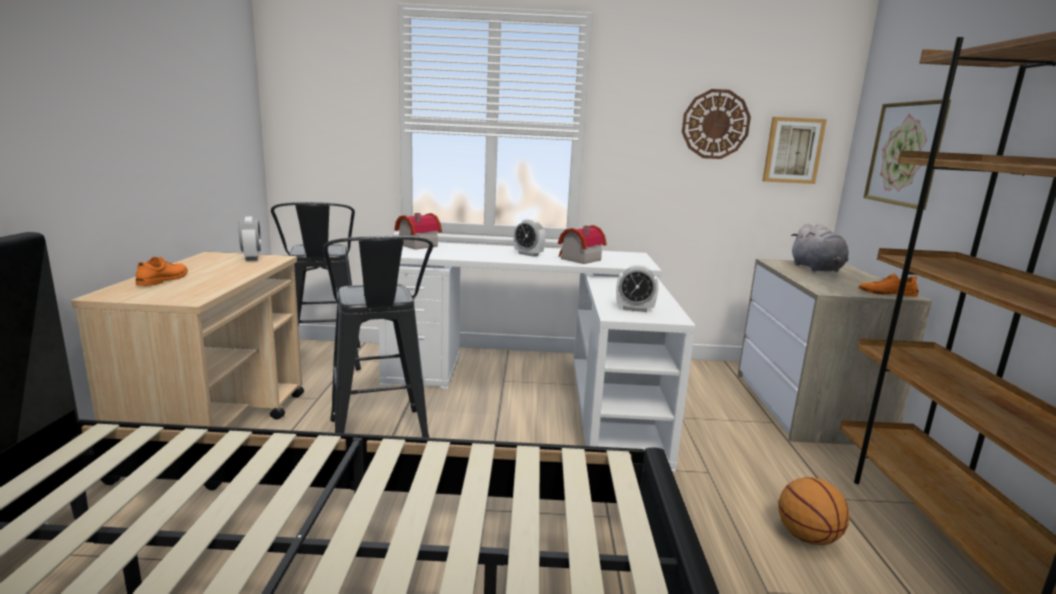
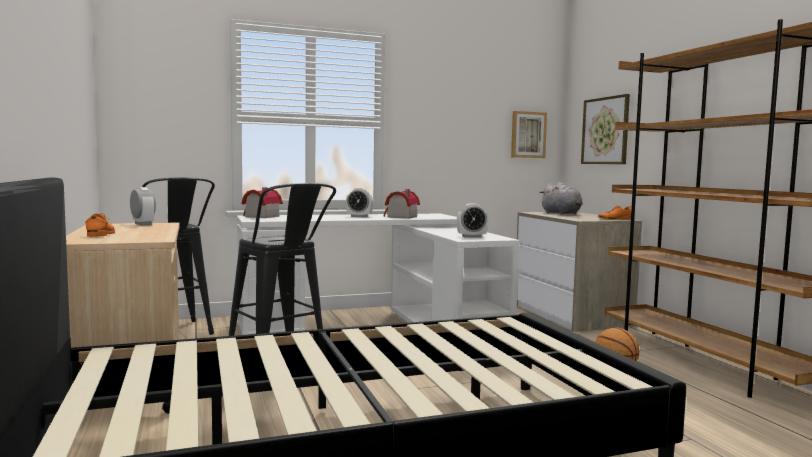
camera: 20 degrees left, 10 degrees down
wall clock [682,89,751,159] -> none

